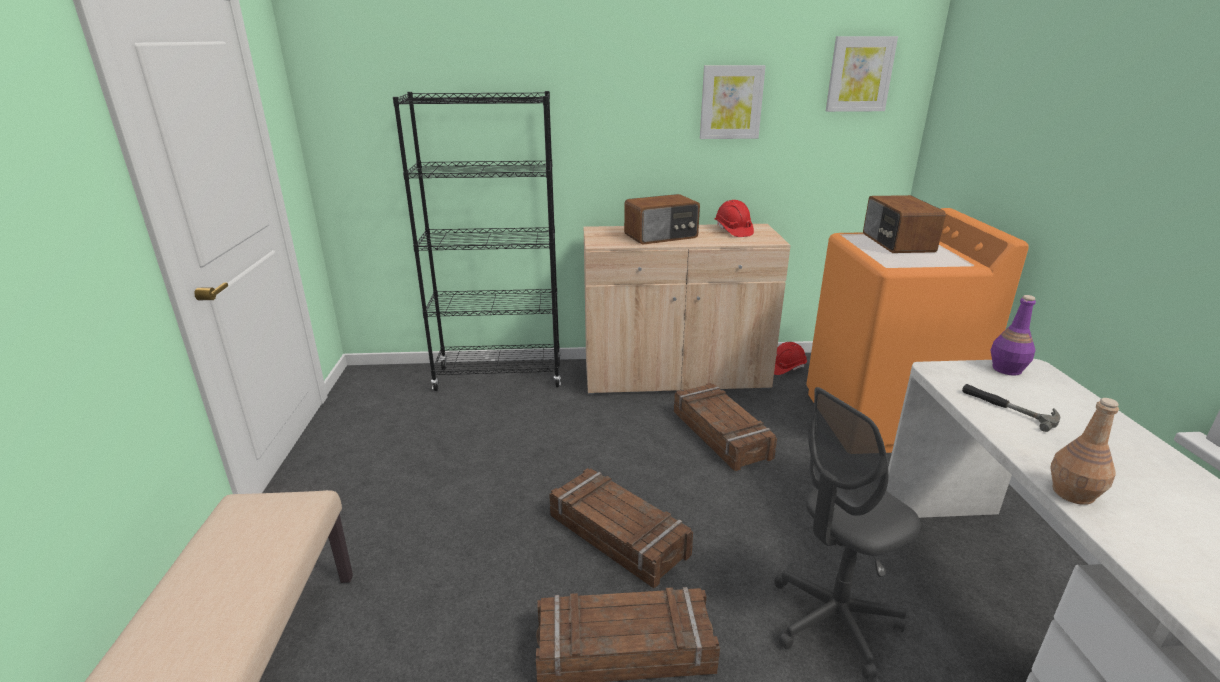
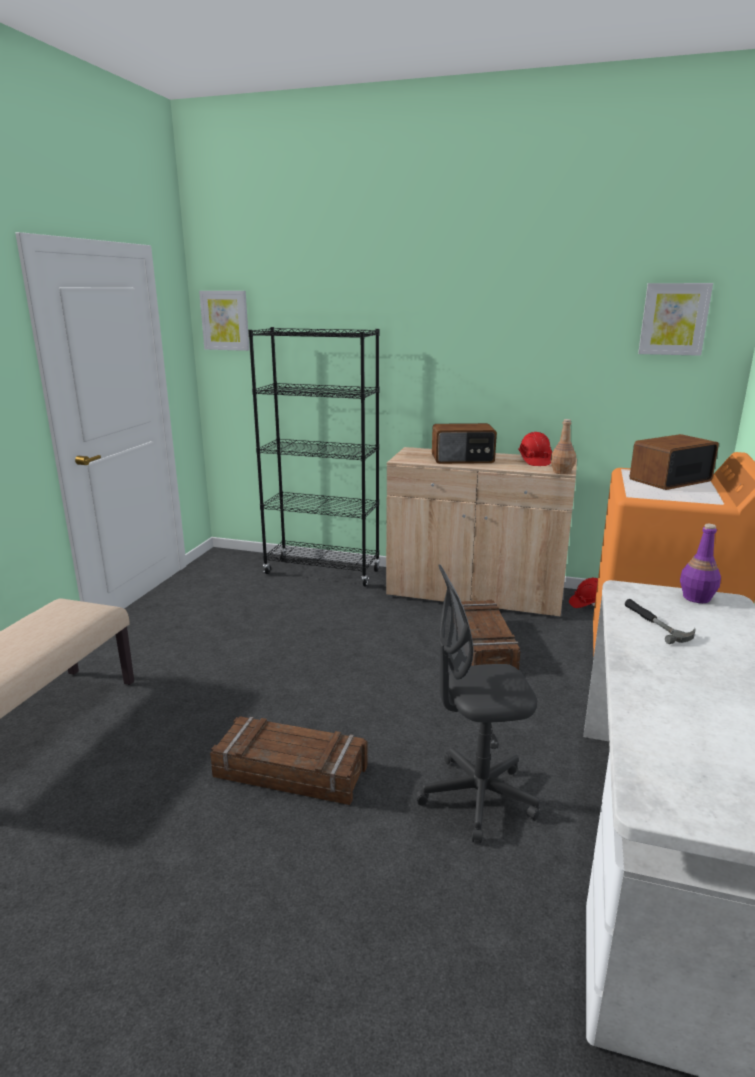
camera: 20 degrees right, 5 degrees down
crate [549,468,693,588] -> none
picture [700,65,766,139] -> picture moved to [199,291,249,351]
radio [863,195,946,253] -> radio turned 45 degrees clockwise [630,434,719,490]
brown bottle [1050,398,1119,505] -> brown bottle moved to [550,419,576,474]

